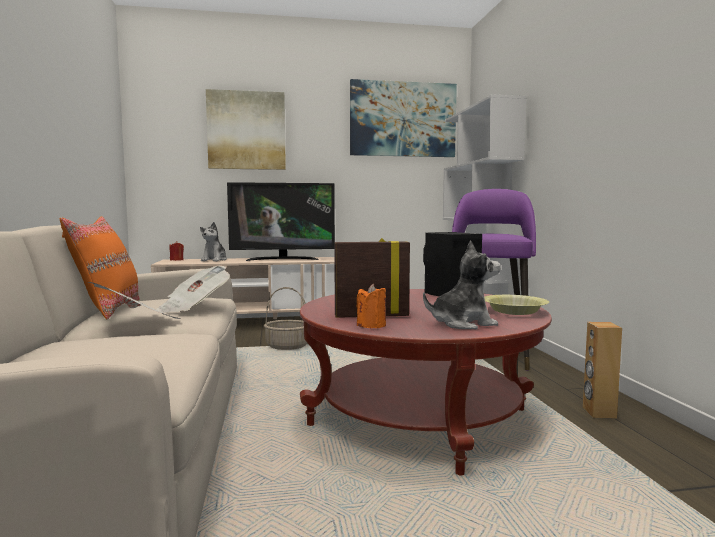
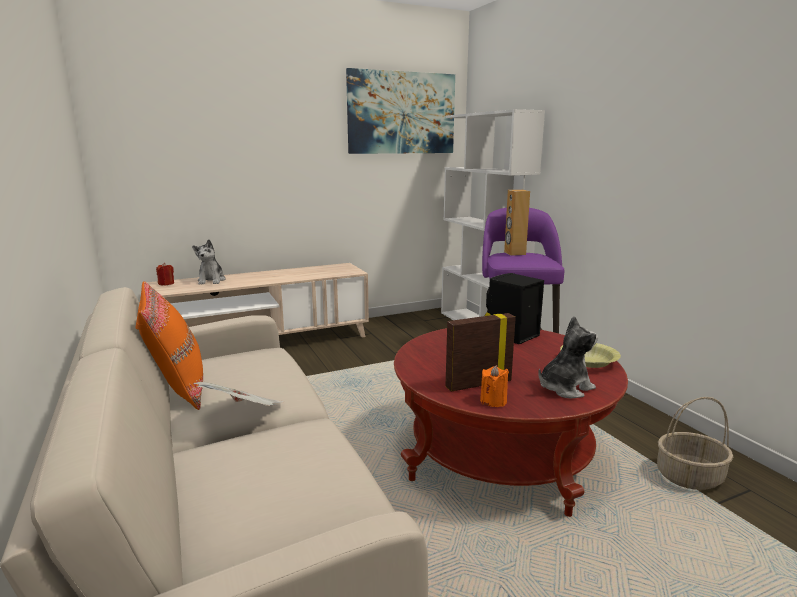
camera: 15 degrees left, 10 degrees up
newspaper [156,266,230,313] -> none
picture [206,89,286,170] -> none
television [227,182,335,261] -> none
basket [264,287,307,350] -> basket moved to [657,397,733,490]
brown speaker [583,322,622,419] -> brown speaker moved to [504,190,530,256]

